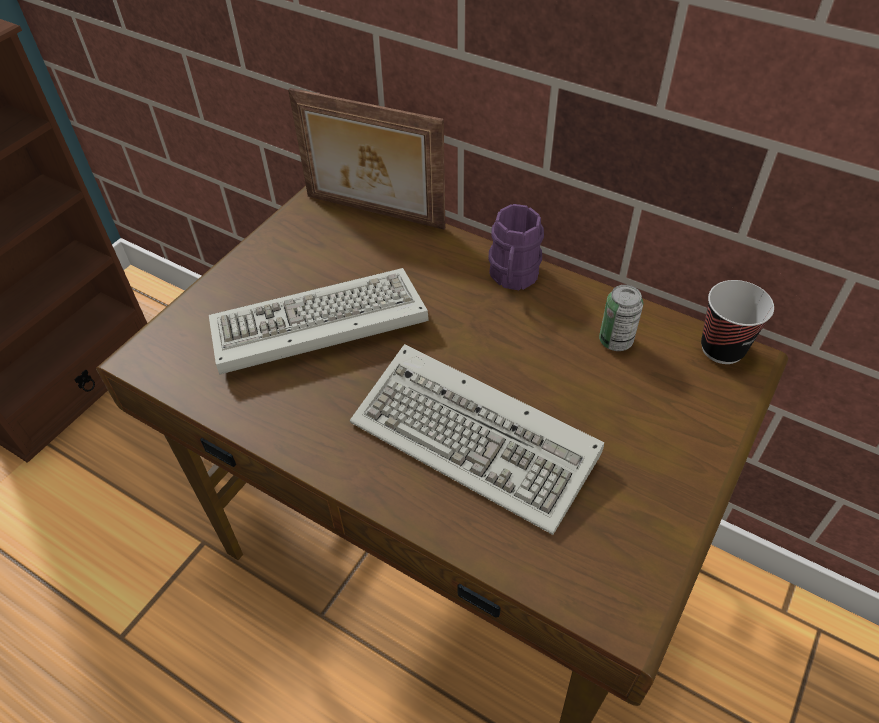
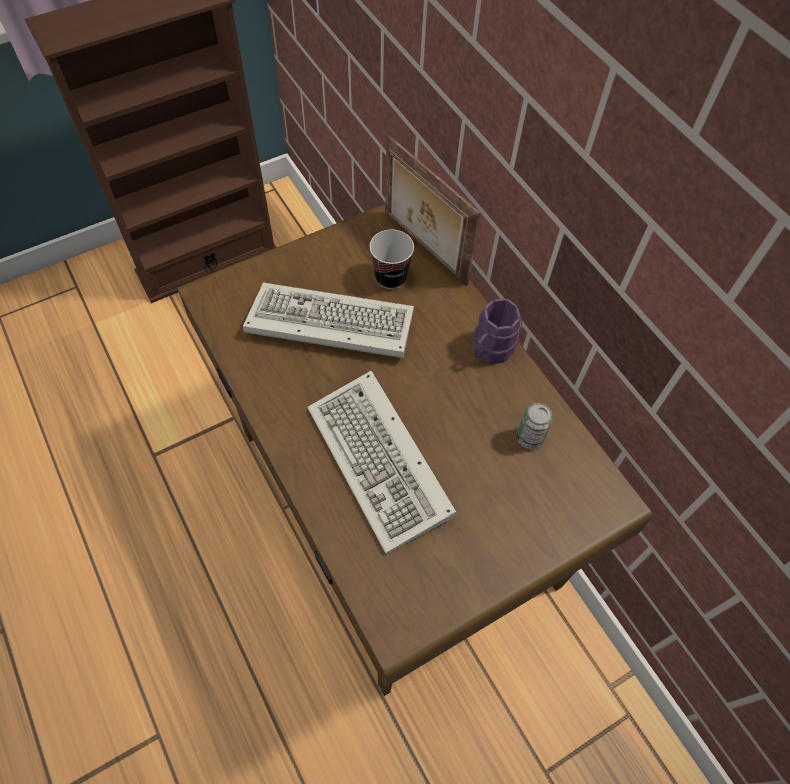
camera: 25 degrees right, 10 degrees up
cup [701,280,774,364] -> cup moved to [369,230,414,289]

